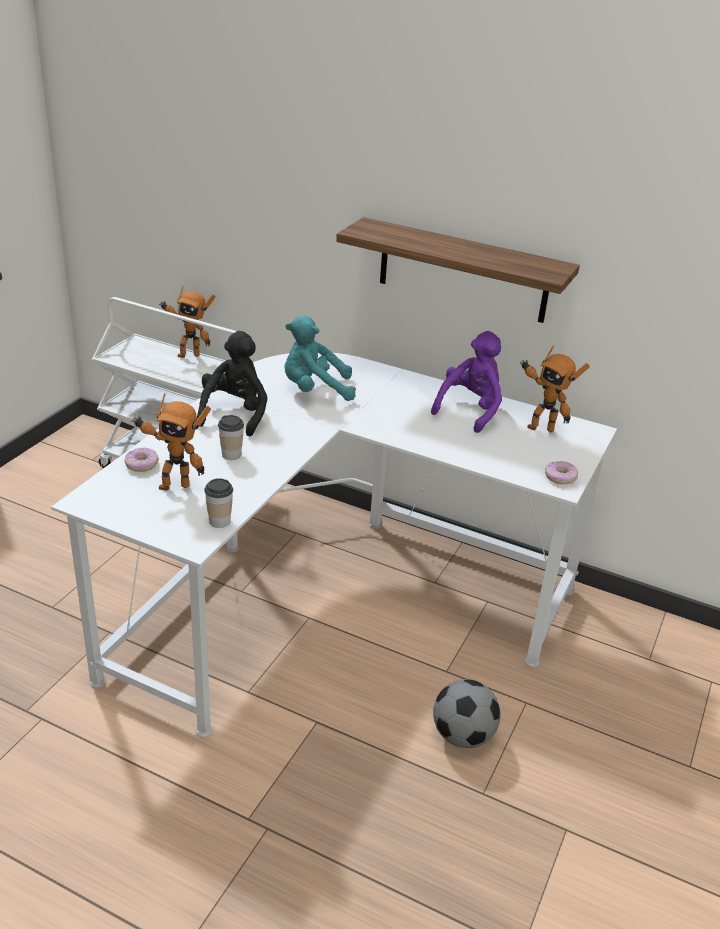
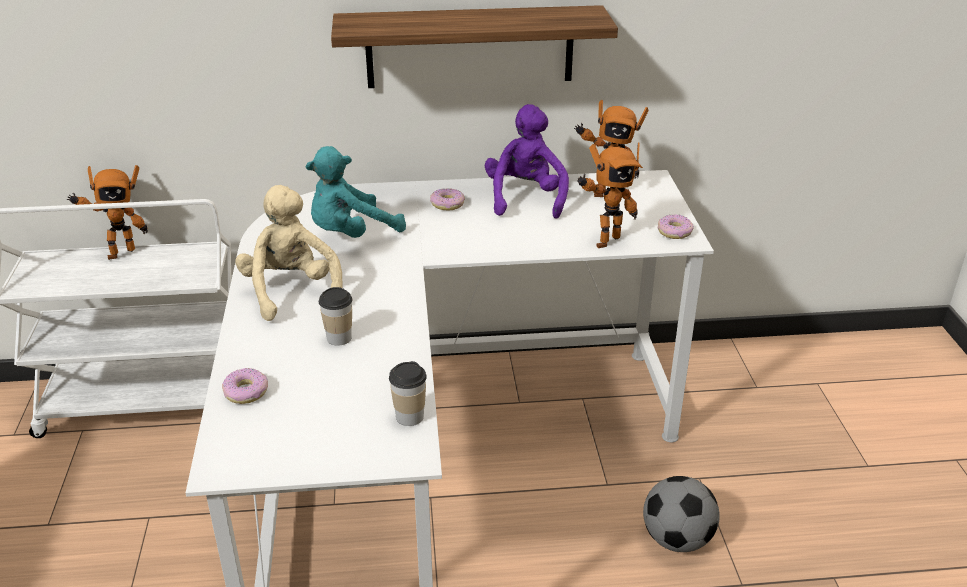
camera: 30 degrees left, 0 degrees up
toy robot [132,393,211,491] -> toy robot moved to [577,143,643,248]
black plush toy [197,331,268,436] -> beige plush toy [235,185,343,321]
none -> donut [430,188,465,211]

